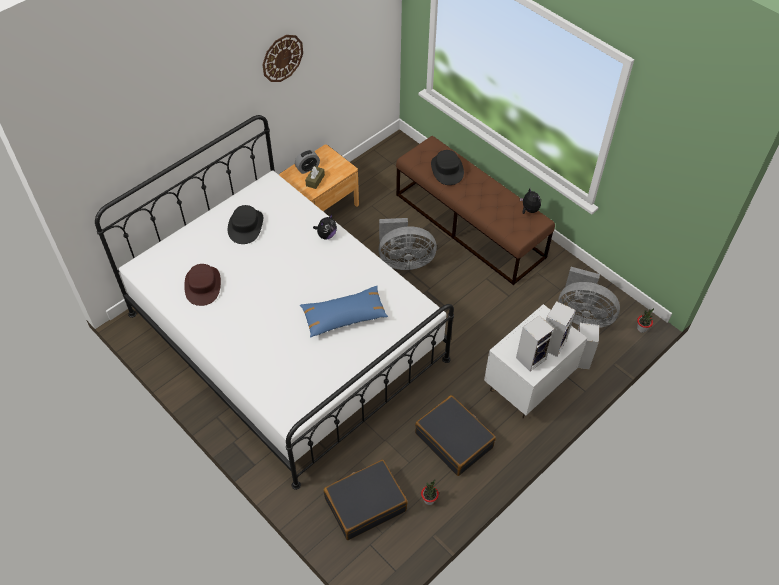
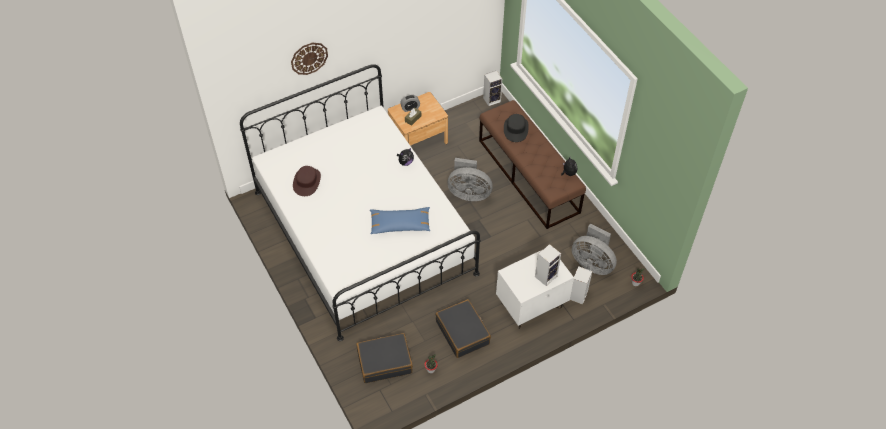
camera: 15 degrees right, 0 degrees up
black hat [228,205,263,244] -> none
wall clock [262,35,303,82] -> wall clock moved to [291,43,328,75]
speaker [516,315,555,372] -> speaker moved to [483,71,502,106]

